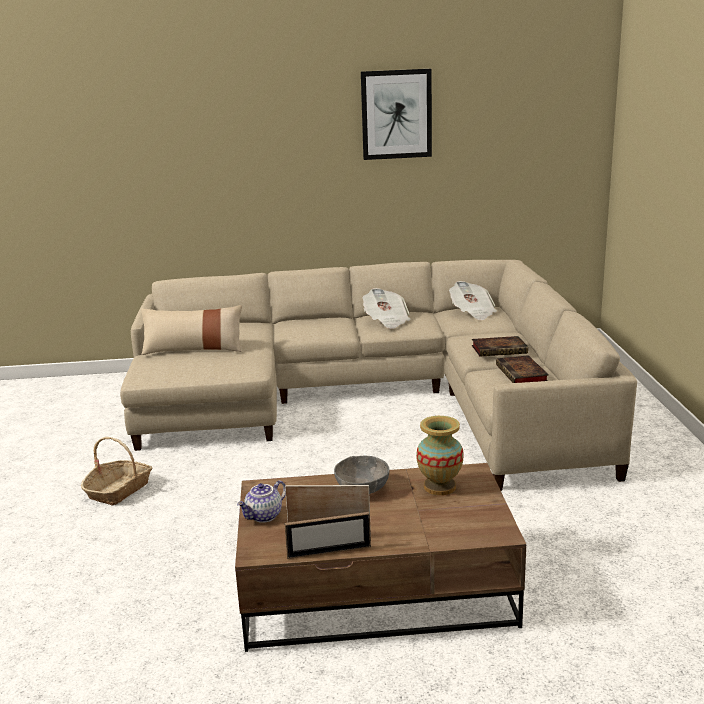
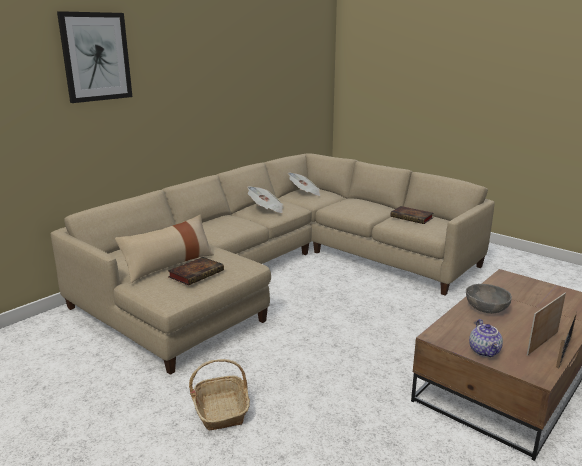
camera: 45 degrees left, 0 degrees up
picture [361,69,432,160] -> picture moved to [57,11,132,103]
vase [416,416,464,495] -> none
book [472,336,528,356] -> book moved to [168,257,224,285]

